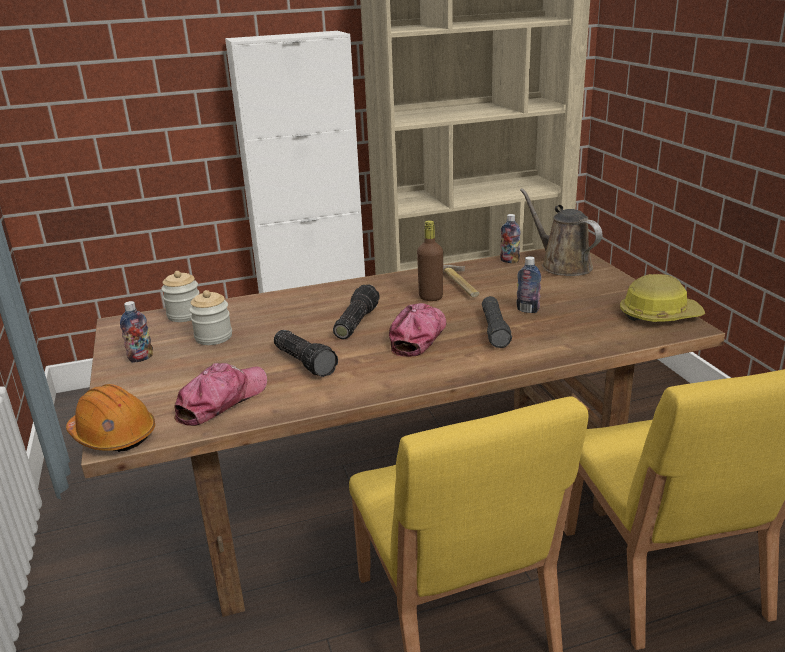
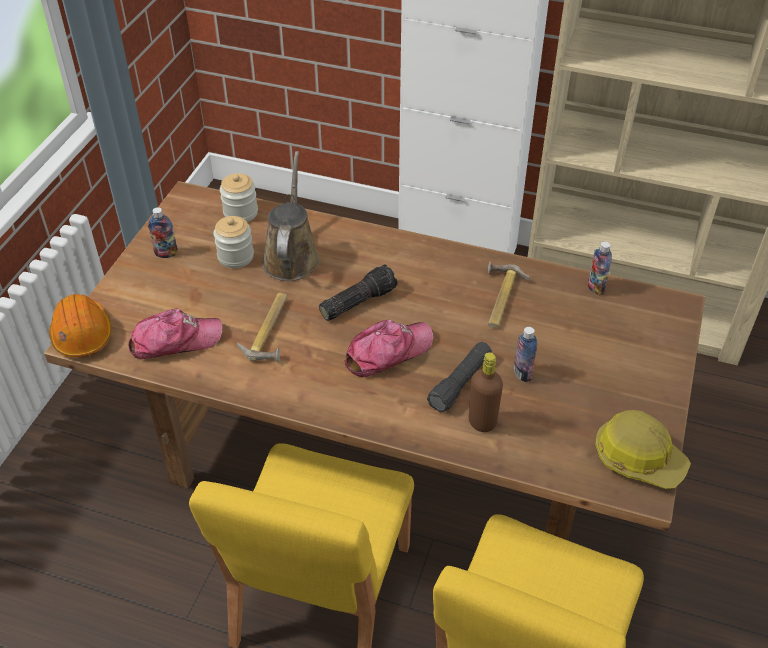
camera: 35 degrees right, 20 degrees up
flashlight [274,330,338,377] -> hammer [237,293,287,362]
brown bottle [417,220,443,301] -> brown bottle moved to [469,352,503,432]
brown watering can [520,188,602,276] -> brown watering can moved to [262,151,320,281]

